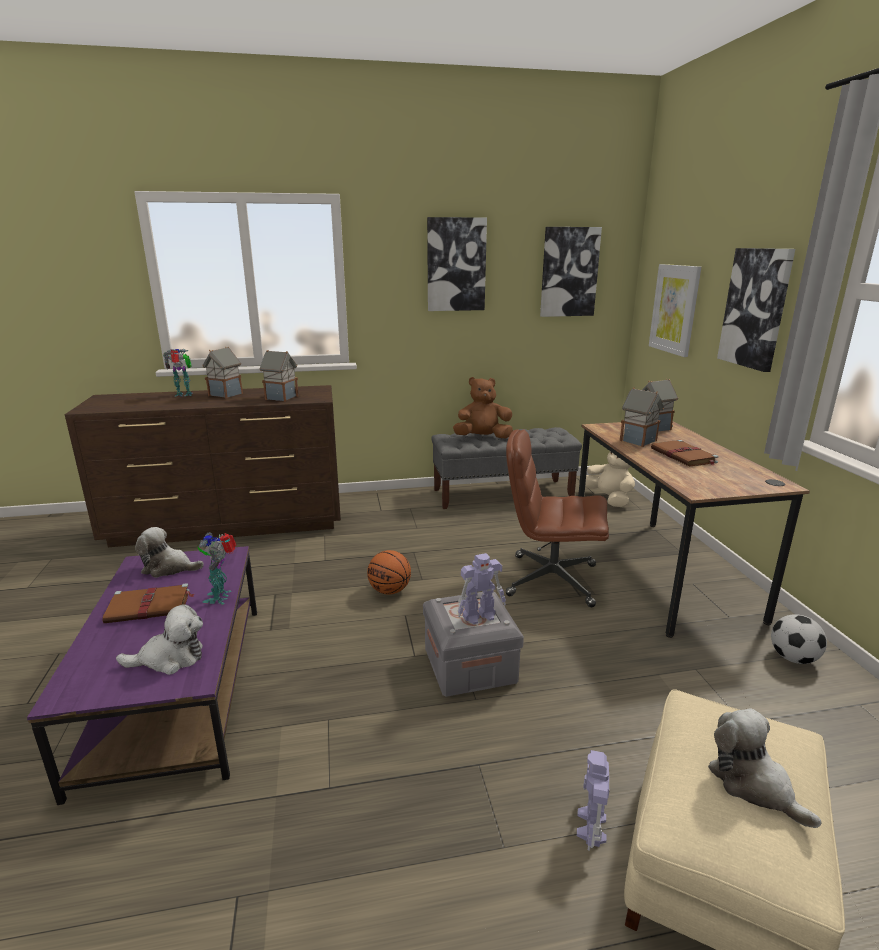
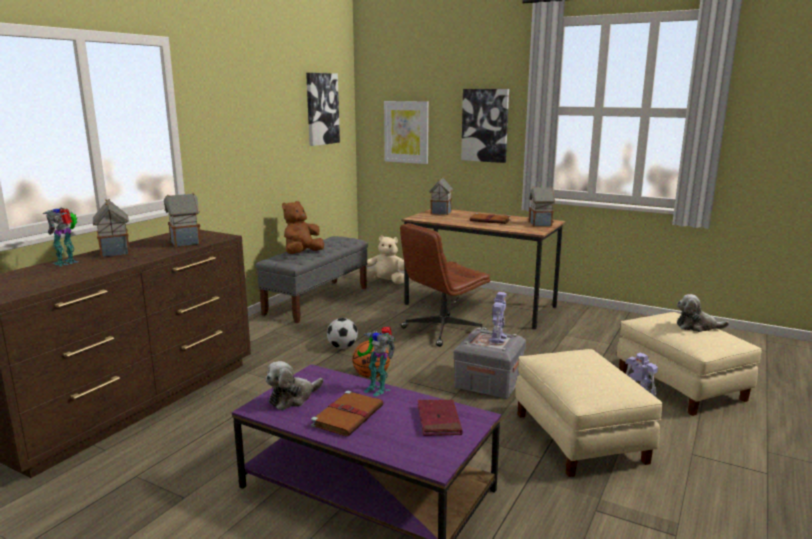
camera: 50 degrees left, 5 degrees down
plush toy [116,604,203,675] -> red book [417,400,463,436]
picture [427,217,487,311] -> none
toy house [620,387,664,447] -> toy house moved to [529,186,556,226]
football [771,614,827,664] -> football moved to [327,318,358,349]
none -> beige ottoman [515,349,663,477]

